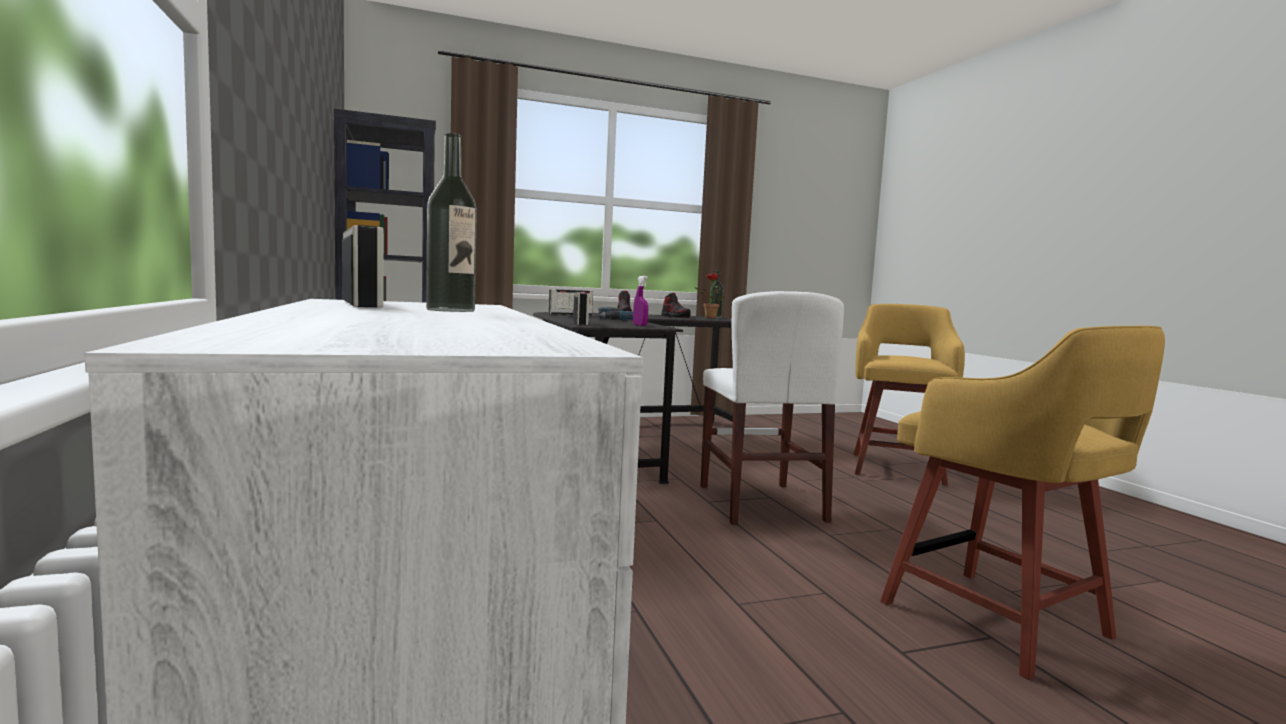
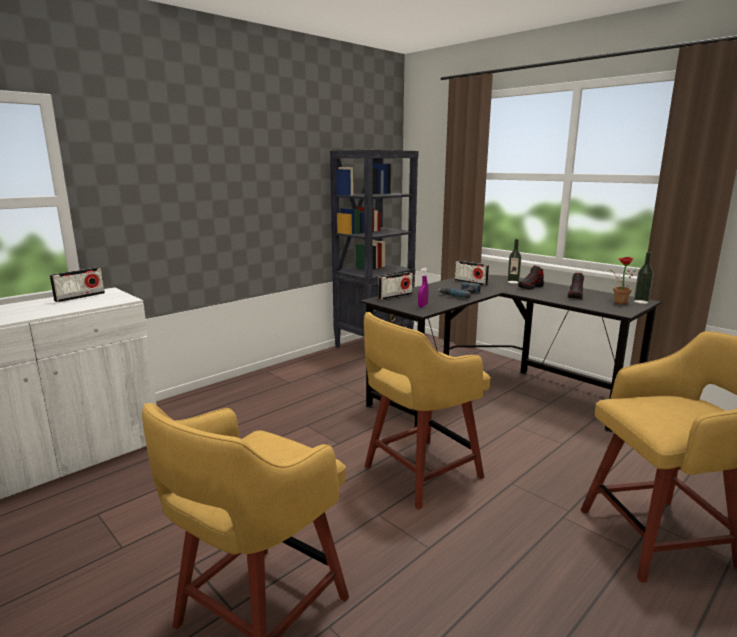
camera: 65 degrees right, 10 degrees up
bottle [426,132,477,312] -> bottle moved to [507,239,521,284]
white chair [701,291,844,524] -> yellow stool [364,312,491,510]

